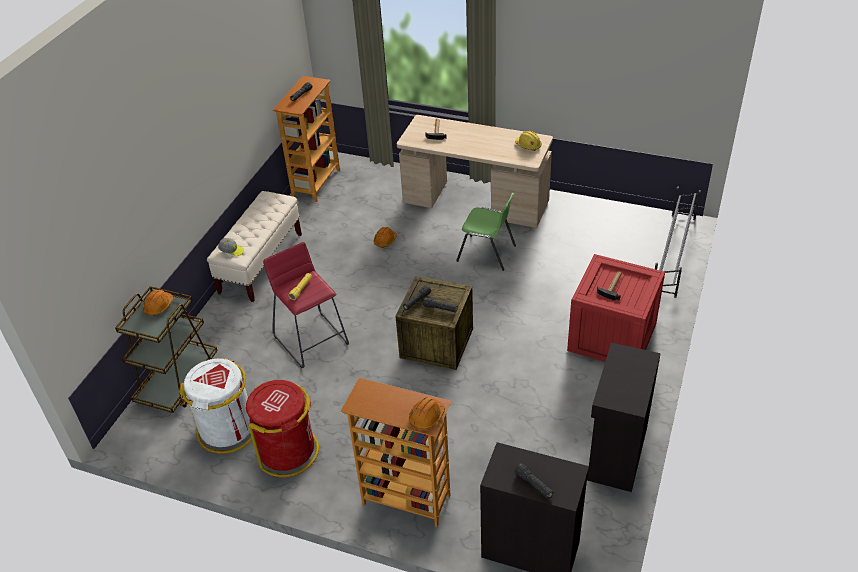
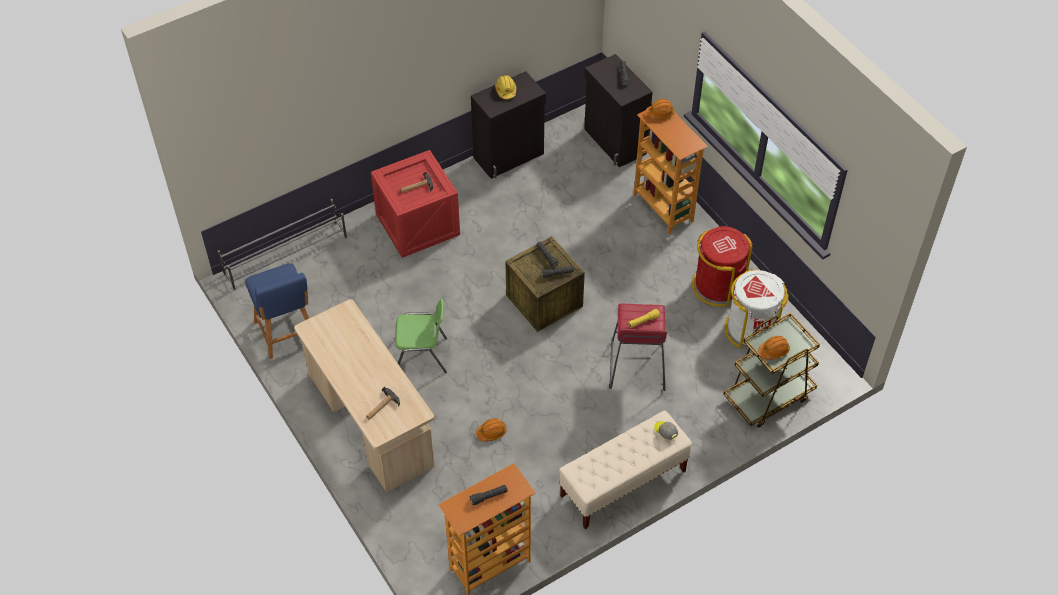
camera: 145 degrees left, 10 degrees up
green chair [456,193,516,271] -> green chair turned 120 degrees clockwise [395,299,447,373]
yellow hard hat [515,131,542,151] -> yellow hard hat moved to [495,75,516,99]
none -> blue stool [245,263,309,359]

